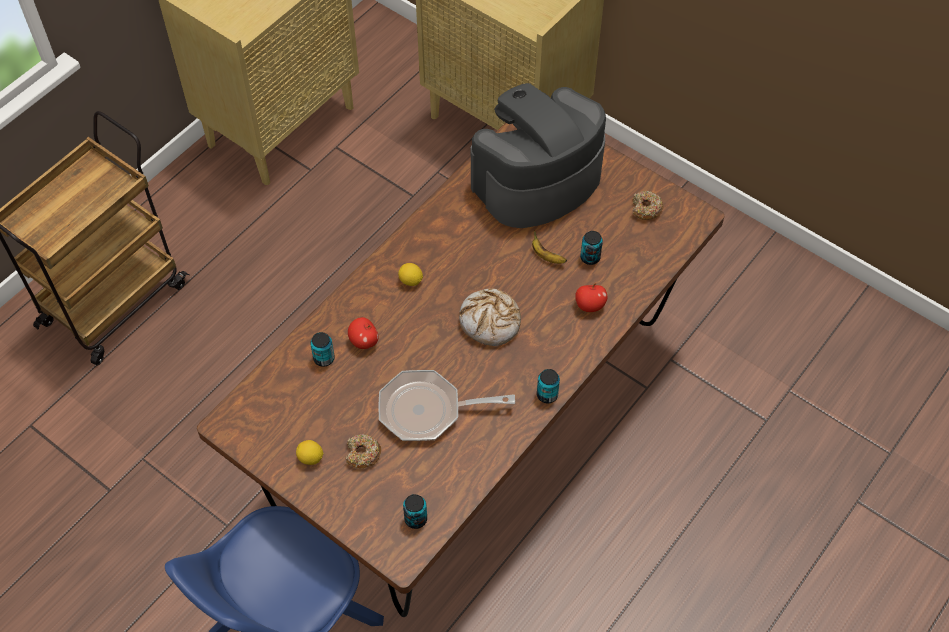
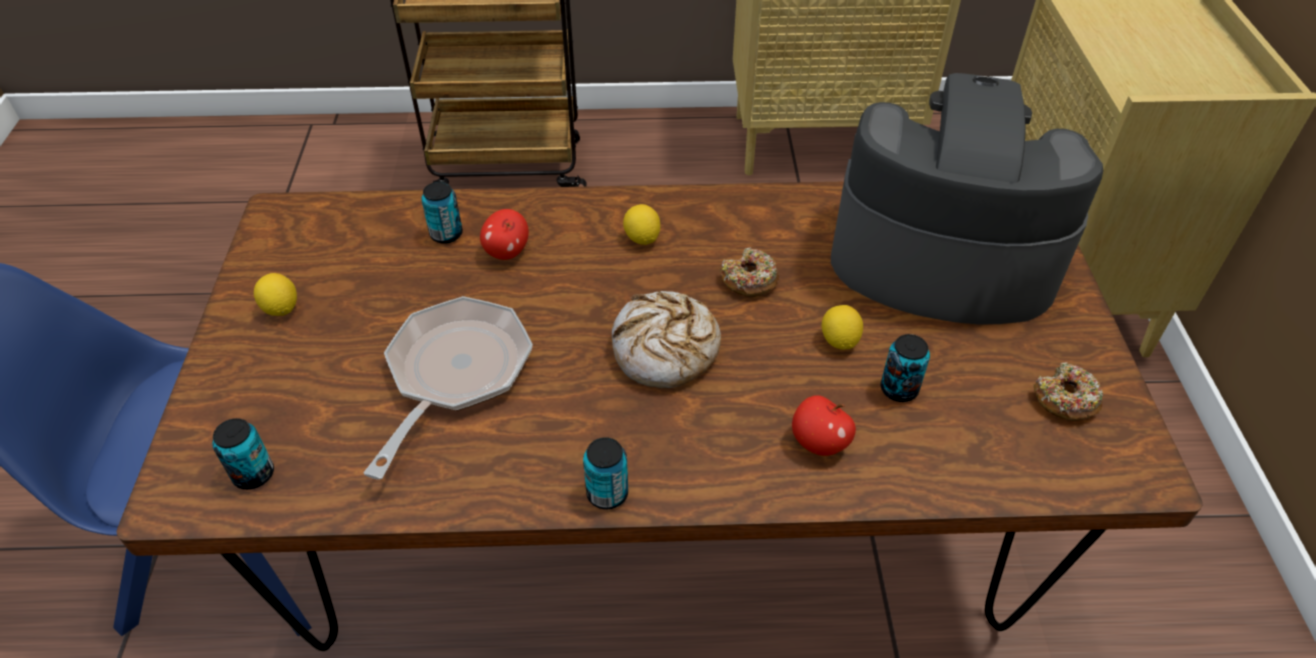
camera: 50 degrees right, 10 degrees down
donut [346,434,382,468] -> donut moved to [720,247,779,297]
frying pan [378,370,515,441] -> frying pan turned 60 degrees clockwise [363,296,533,480]
banana [532,230,567,264] -> lemon [822,305,863,350]

